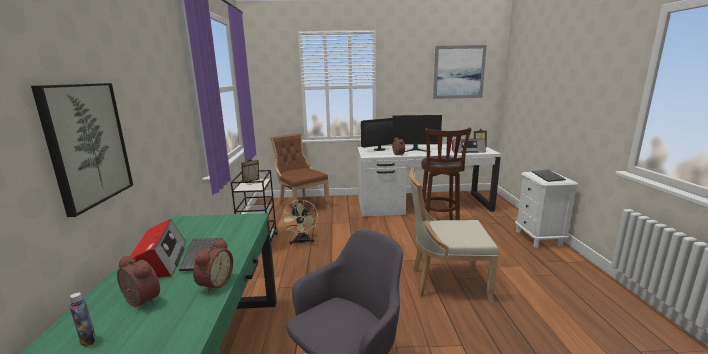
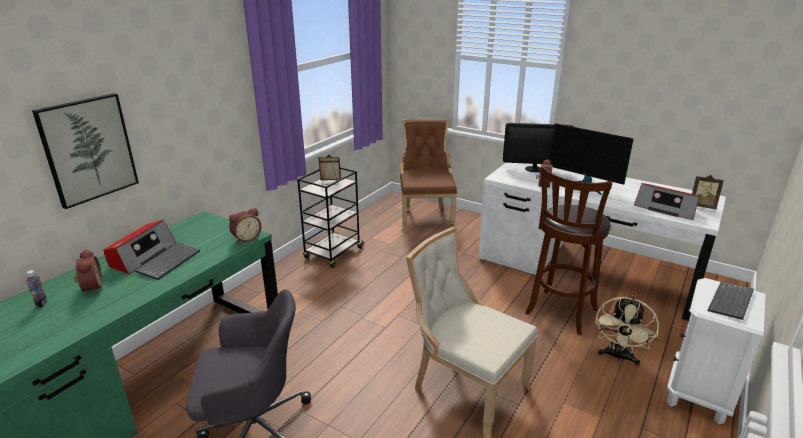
camera: 35 degrees right, 10 degrees up
alarm clock [193,238,233,293] -> alarm clock moved to [229,208,262,243]
beige fan [282,199,318,245] -> beige fan moved to [595,296,659,366]
picture [433,45,487,99] -> none

